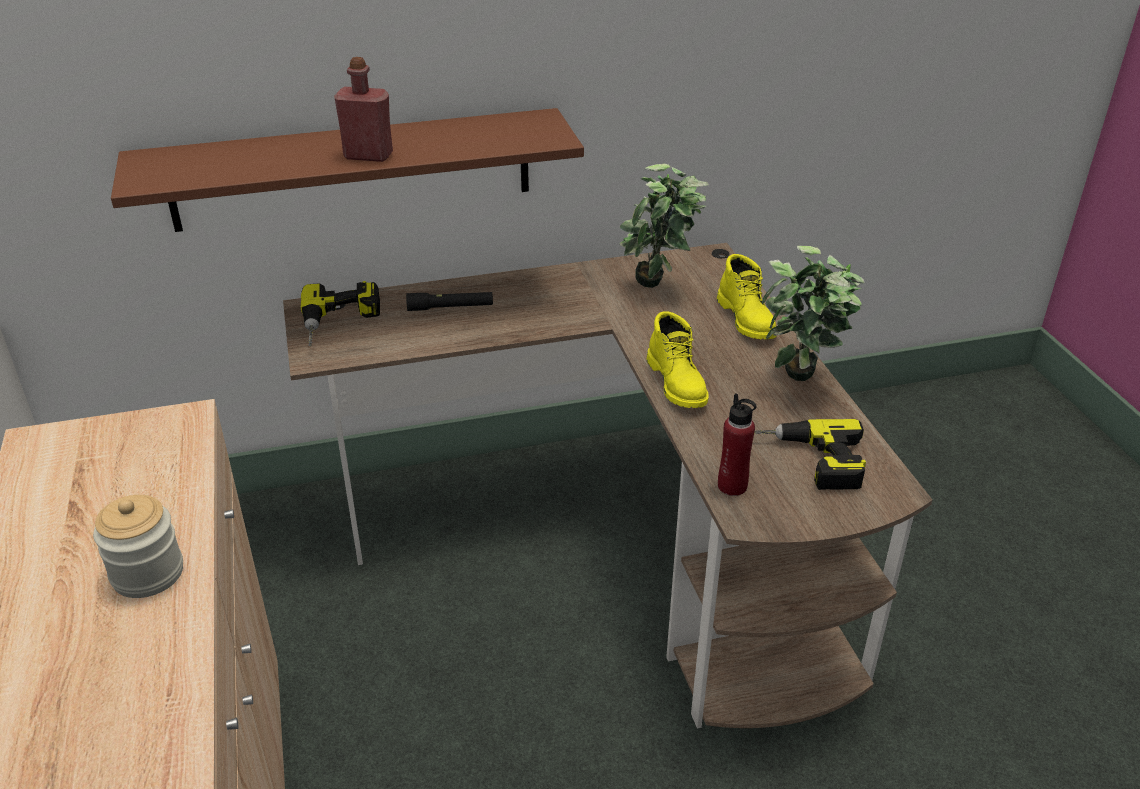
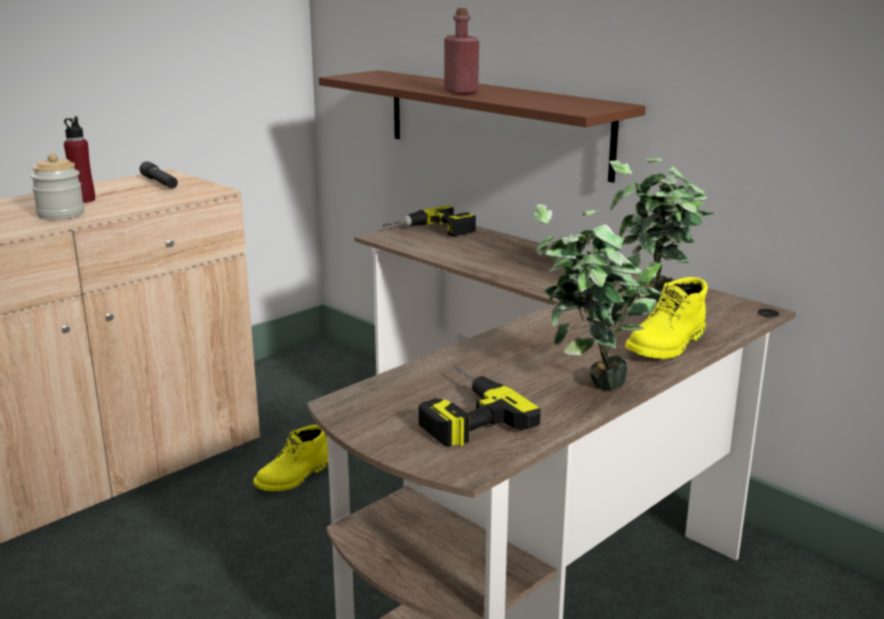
camera: 60 degrees right, 15 degrees down
black flashlight [406,292,493,311] -> black flashlight moved to [140,161,178,188]
yellow boot [646,311,709,408] -> yellow boot moved to [253,425,328,491]
red bottle [718,393,757,496] -> red bottle moved to [64,117,95,203]

